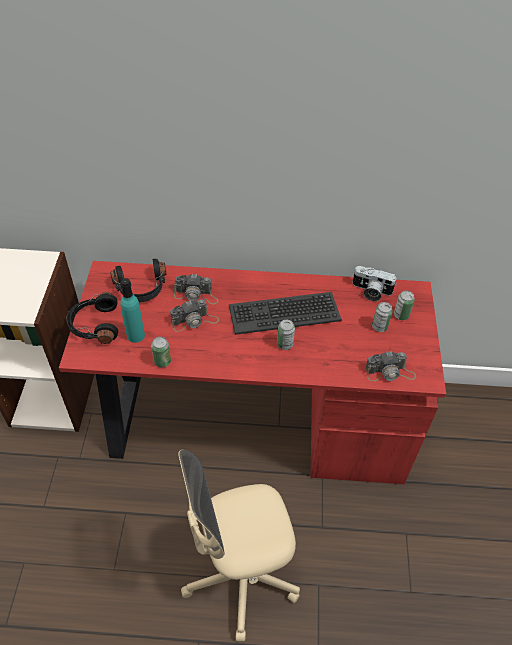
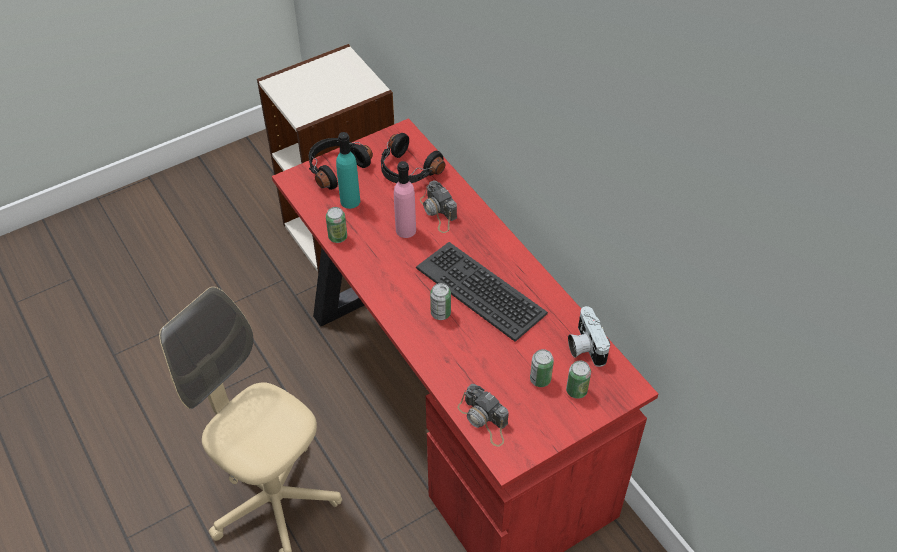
camera: 55 degrees right, 0 degrees up
camera [170,299,219,332] -> pink bottle [394,161,416,238]

